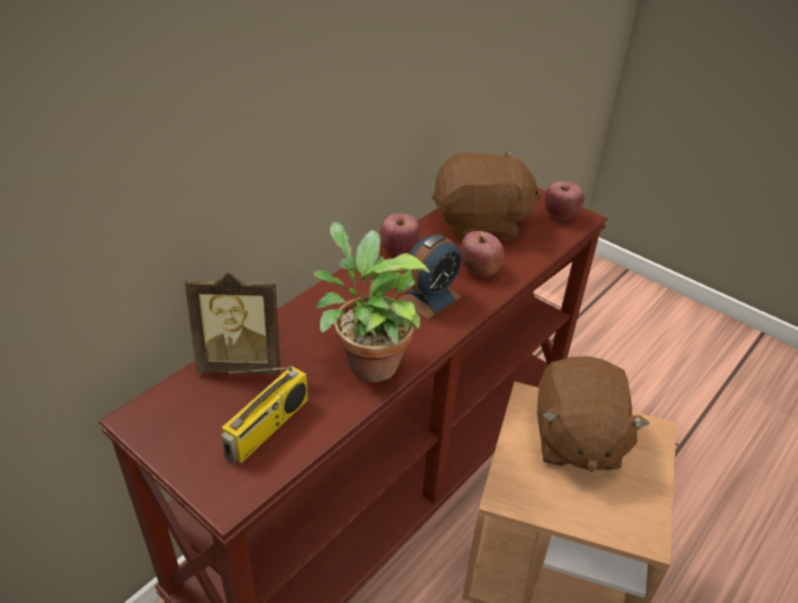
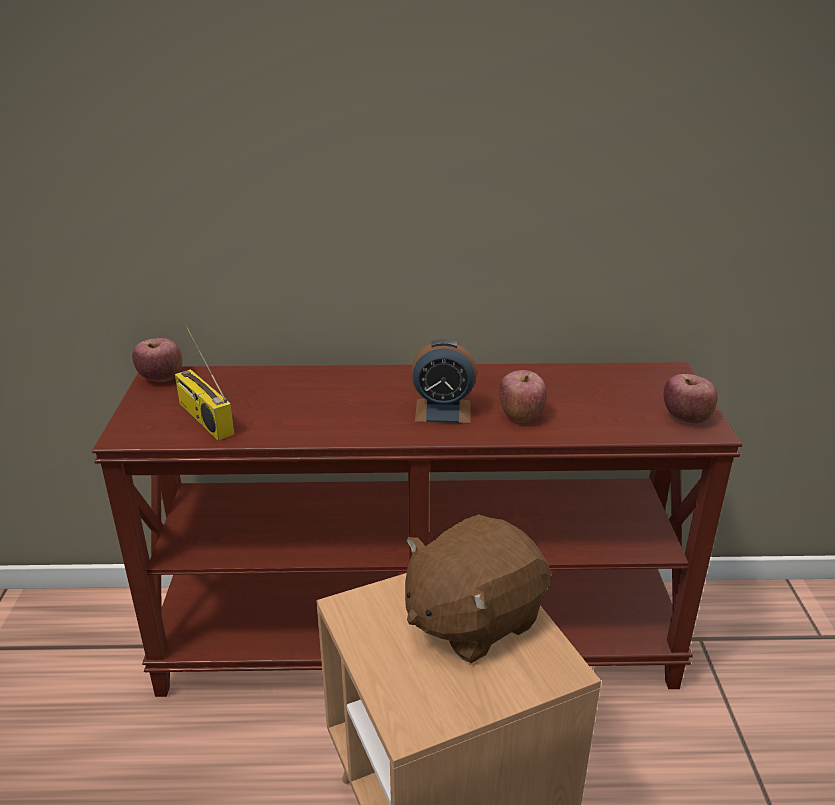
camera: 50 degrees right, 10 degrees down
picture frame [185,272,280,374] -> none
radio [221,366,308,463] -> radio turned 60 degrees clockwise [175,326,234,441]
potted plant [314,222,430,382] -> none
apple [380,213,421,255] -> apple moved to [132,338,183,382]
brown plush toy [432,150,542,240] -> none

